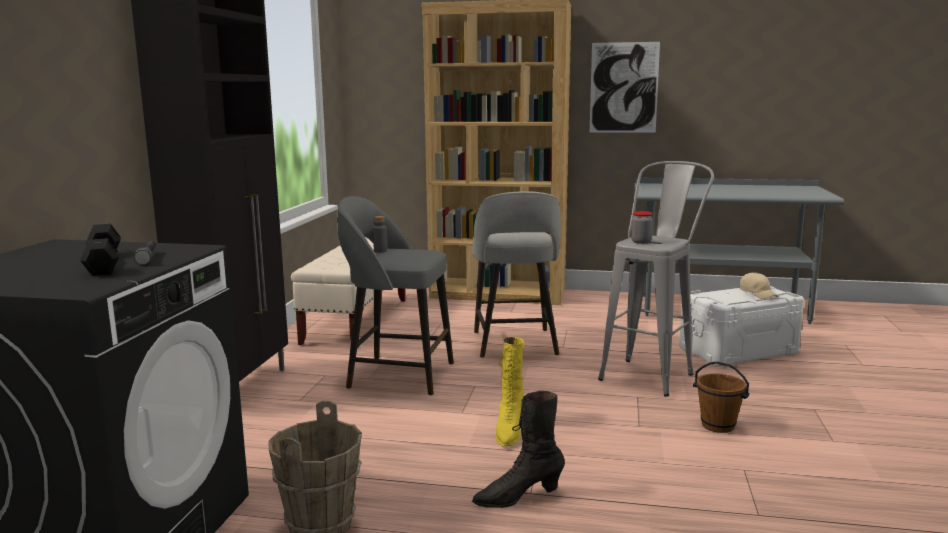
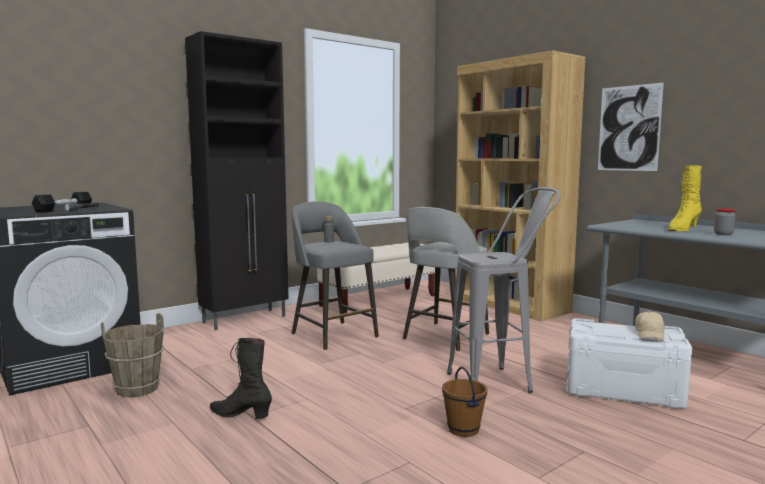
camera: 40 degrees right, 5 degrees down
yellow boot [495,337,524,446] -> yellow boot moved to [668,165,702,231]
jar [631,211,653,244] -> jar moved to [714,208,736,235]

